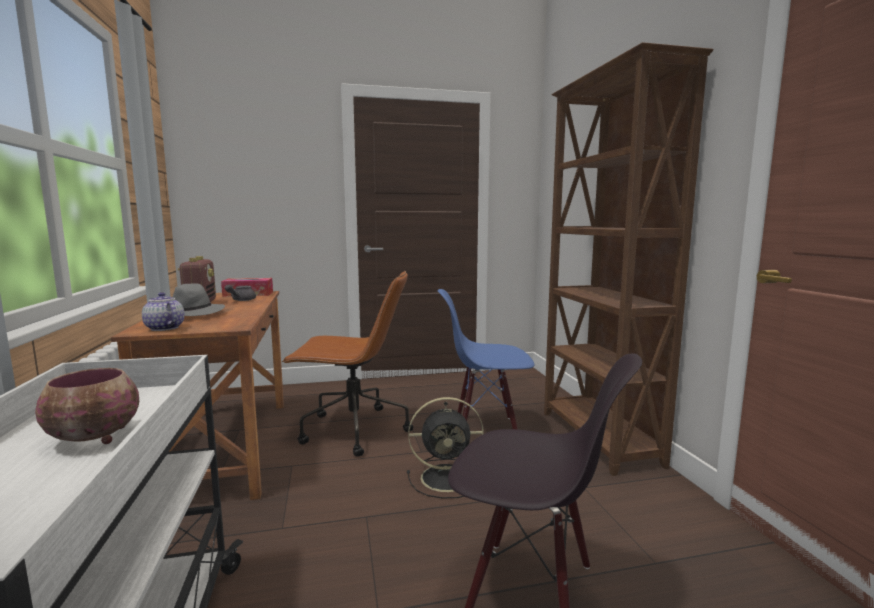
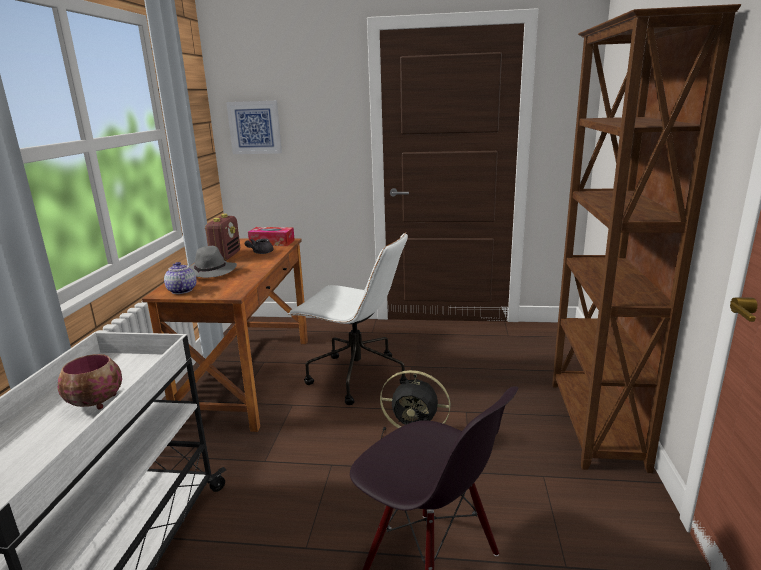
camera: 20 degrees right, 10 degrees up
brown office chair [282,271,413,457] -> white office chair [288,232,408,405]
blue chair [438,289,534,429] -> none
none -> picture [226,101,282,154]

